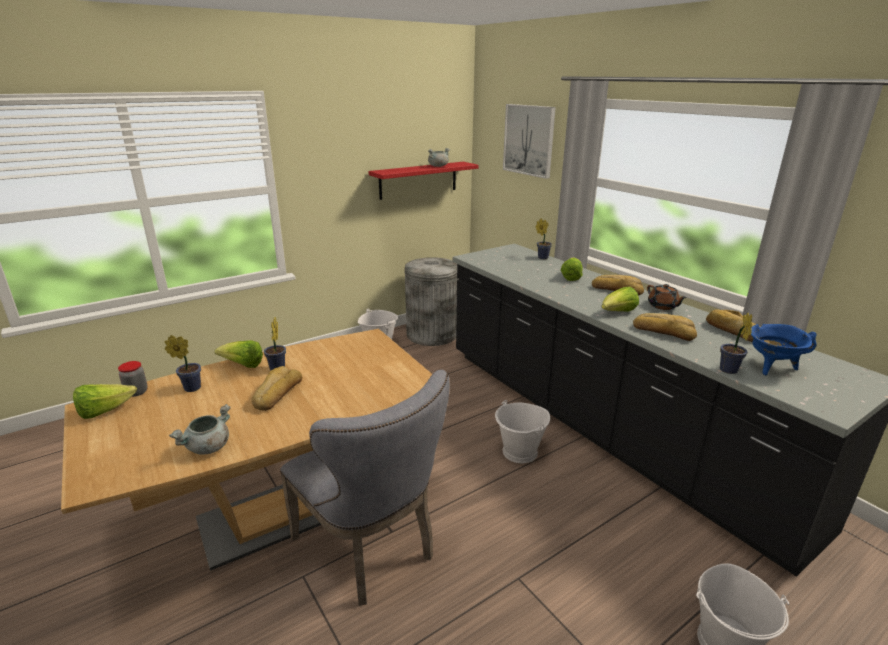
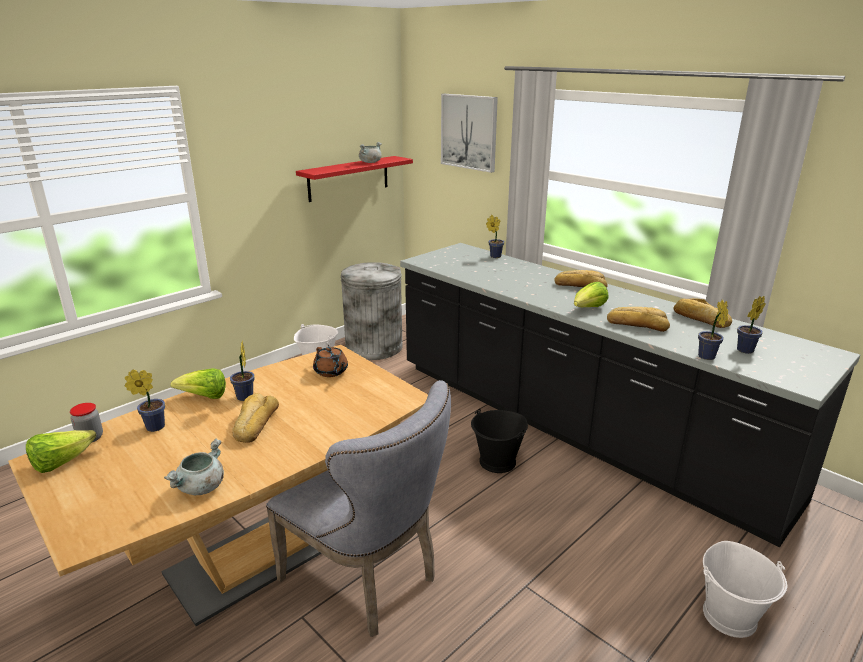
camera: 10 degrees left, 0 degrees up
white bucket [495,400,550,463] -> black bucket [471,409,528,473]
lettuce [561,257,583,281] -> none
brown teapot [647,284,687,310] -> brown teapot moved to [313,347,348,377]
blue cooking pot [751,324,817,375] -> potted plant [737,296,766,354]

